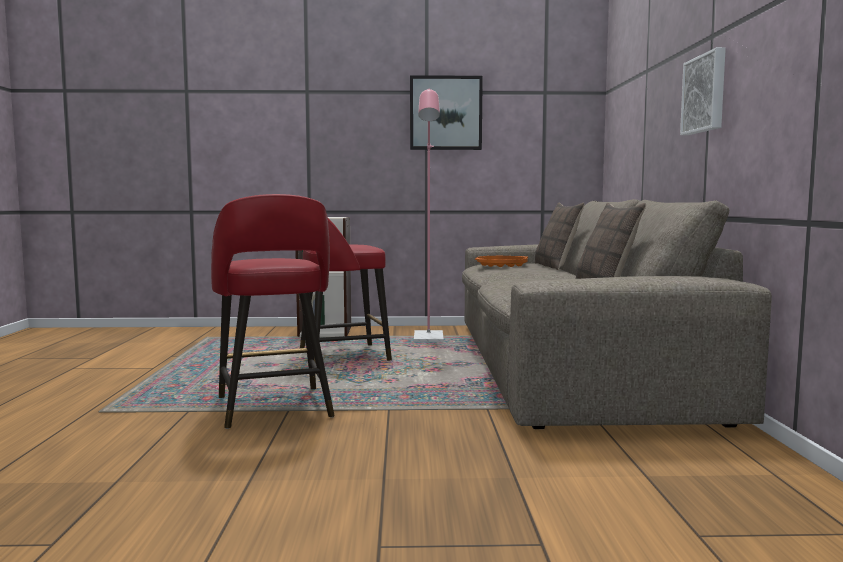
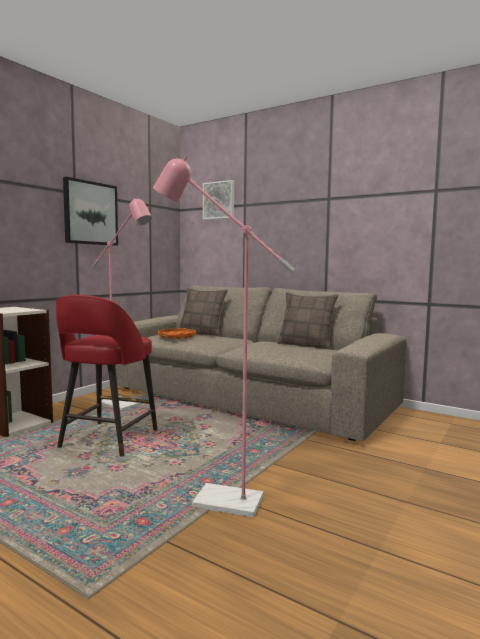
camera: 55 degrees left, 0 degrees up
red stool [211,194,335,429] -> pink floor lamp [153,156,295,517]
picture [680,47,726,135] -> picture moved to [203,180,234,220]

